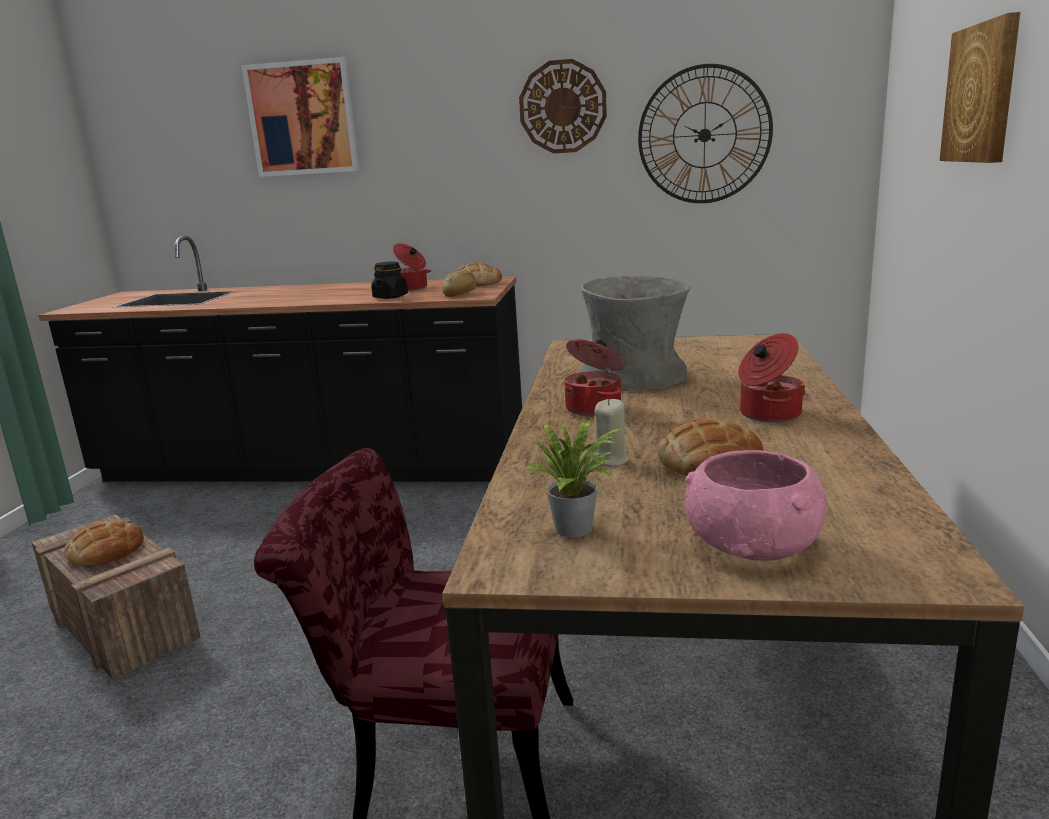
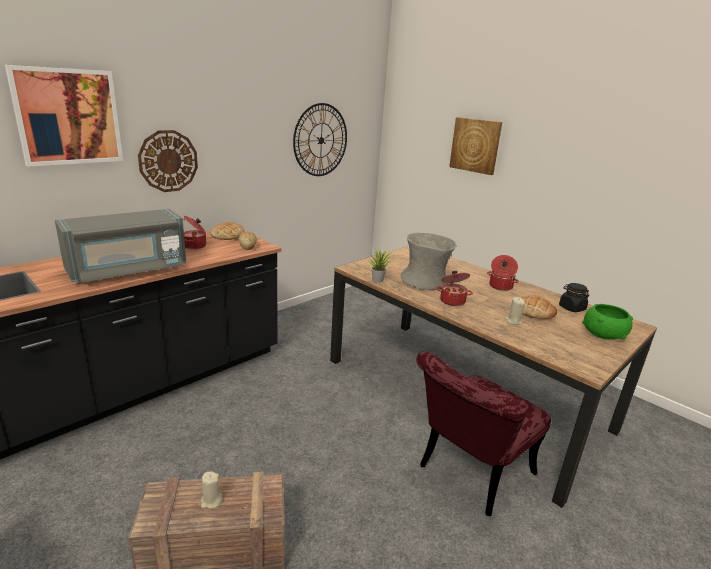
camera: 55 degrees left, 5 degrees up
bread [64,520,144,566] -> beige candle [201,471,222,509]
black jar [371,261,408,299] -> black jar moved to [559,283,589,312]
wall clock [519,59,607,153] -> wall clock moved to [138,130,198,192]
potted plant [524,416,622,537] -> potted plant moved to [368,249,394,282]
pink bowl [685,450,827,561] -> green bowl [582,304,633,340]
none -> grey microwave [55,209,186,283]

